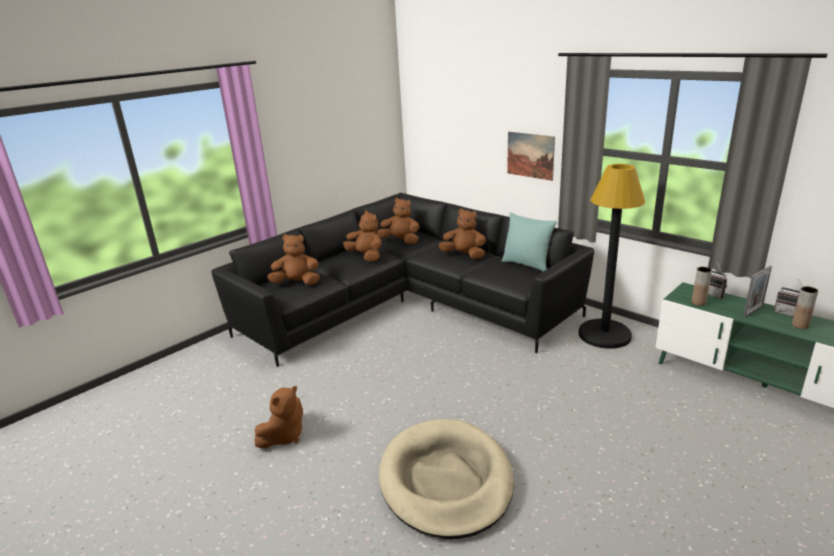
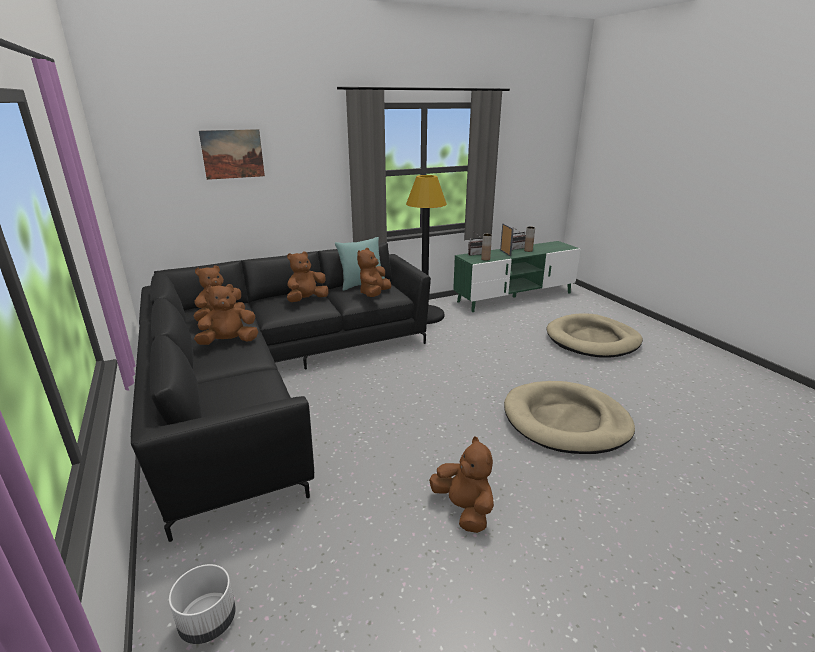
camera: 70 degrees left, 0 degrees up
brown plush toy [267,234,320,285] -> brown plush toy moved to [357,248,391,297]
picture [507,132,555,181] -> picture moved to [199,129,265,180]
none -> white planter [169,564,236,644]
none -> beige dog bed [547,313,643,358]

